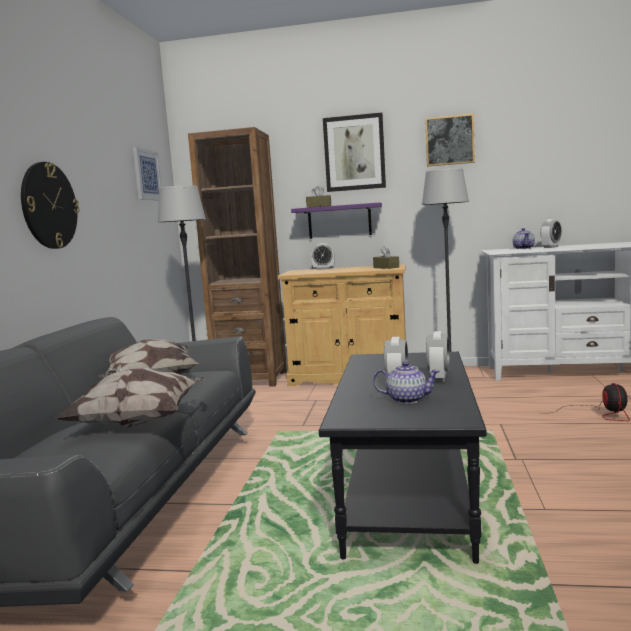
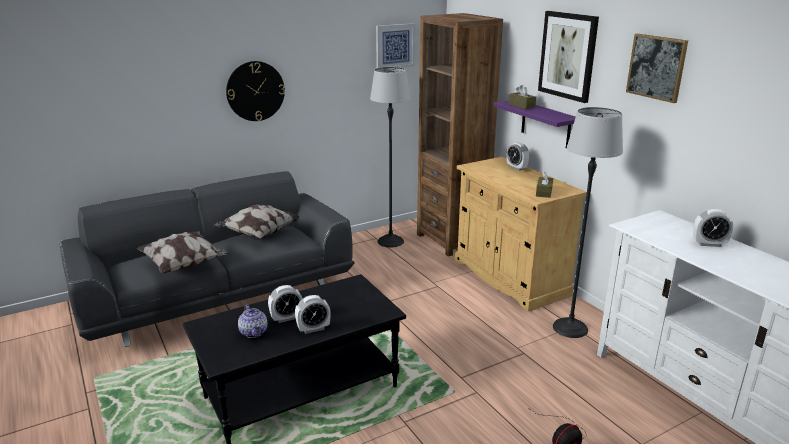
camera: 50 degrees right, 15 degrees up
teapot [513,228,535,249] -> none

